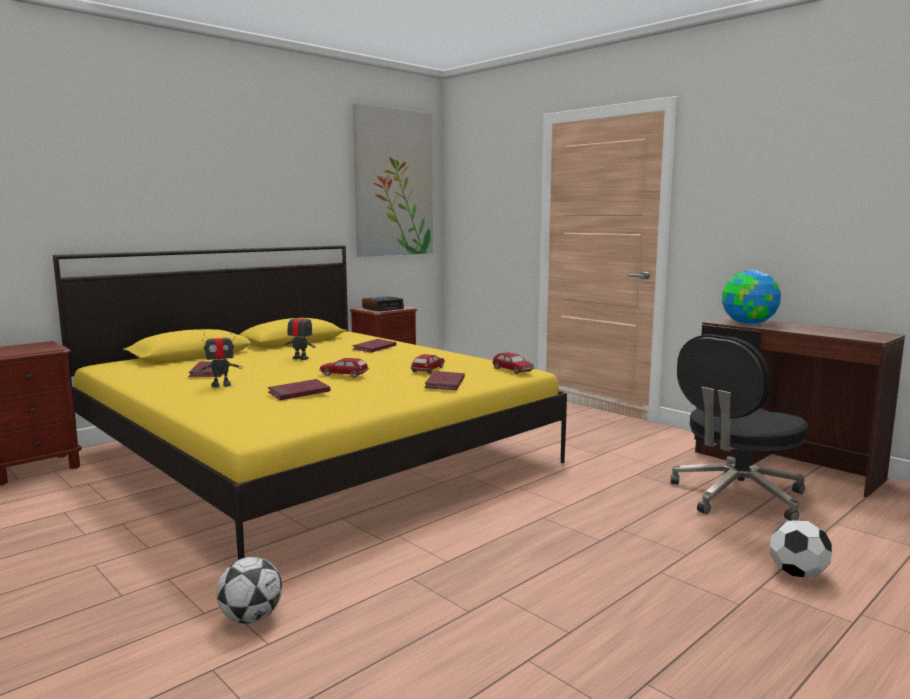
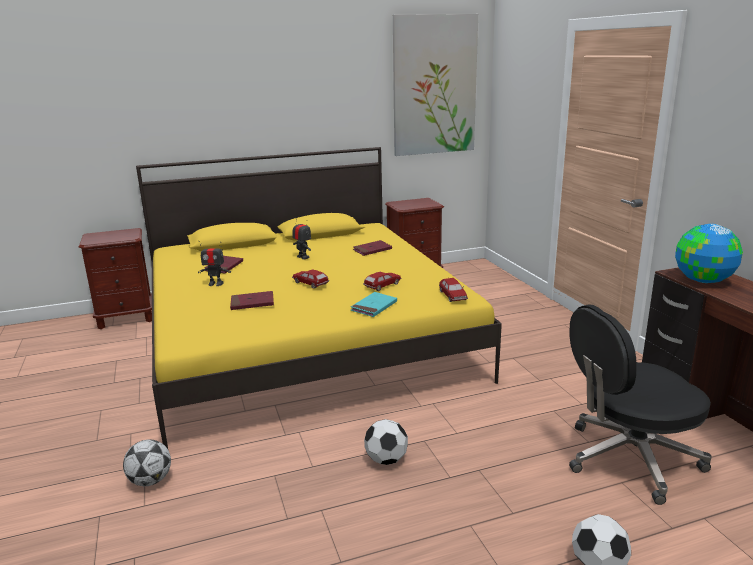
camera: 25 degrees right, 10 degrees up
alarm clock [362,296,404,311] -> none
red book [424,371,465,390] -> turquoise book [351,292,397,317]
none -> football [364,419,408,465]

